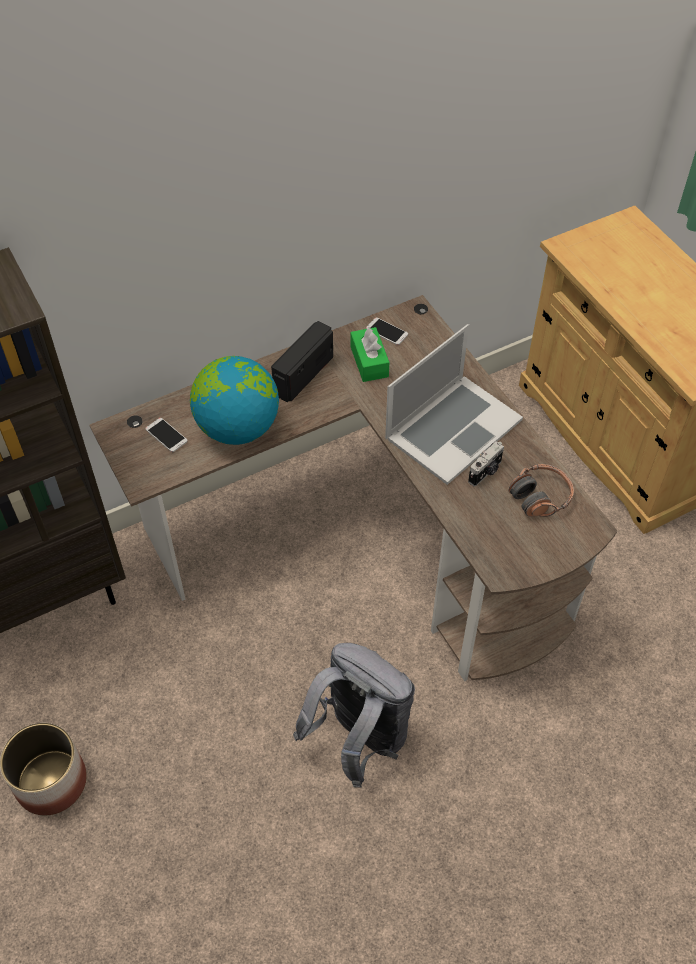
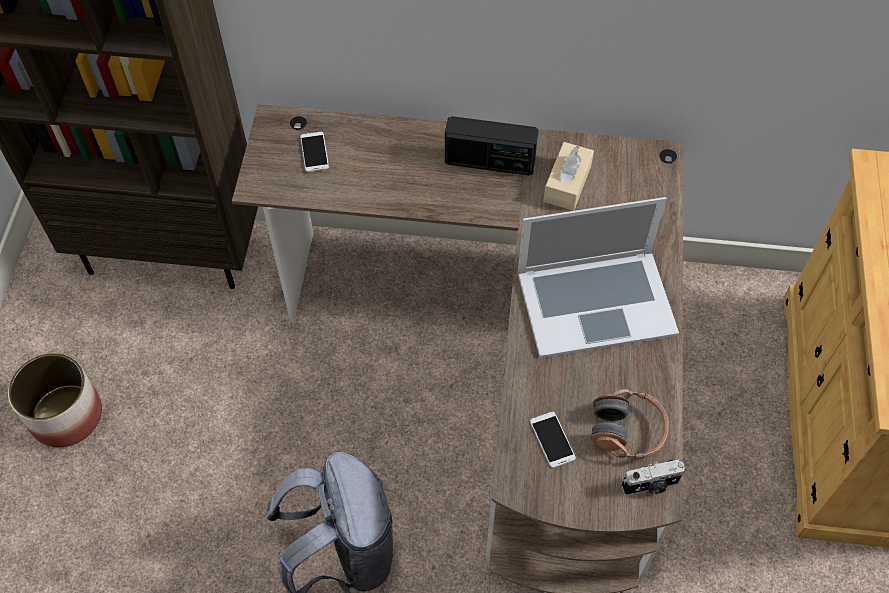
camera: 35 degrees right, 5 degrees up
globe [190,356,279,445] -> none
radio [271,321,333,402] -> radio turned 150 degrees counterclockwise [445,116,538,176]
green tissue box [350,327,389,382] -> beige tissue box [544,142,594,211]
phone [366,317,408,345] -> phone moved to [530,412,576,468]
camera [468,441,504,486] -> camera moved to [622,459,685,495]

